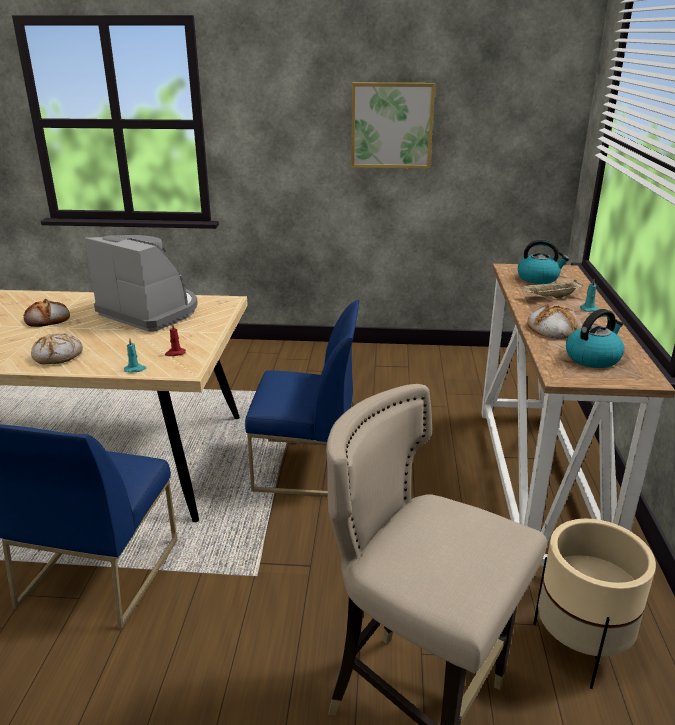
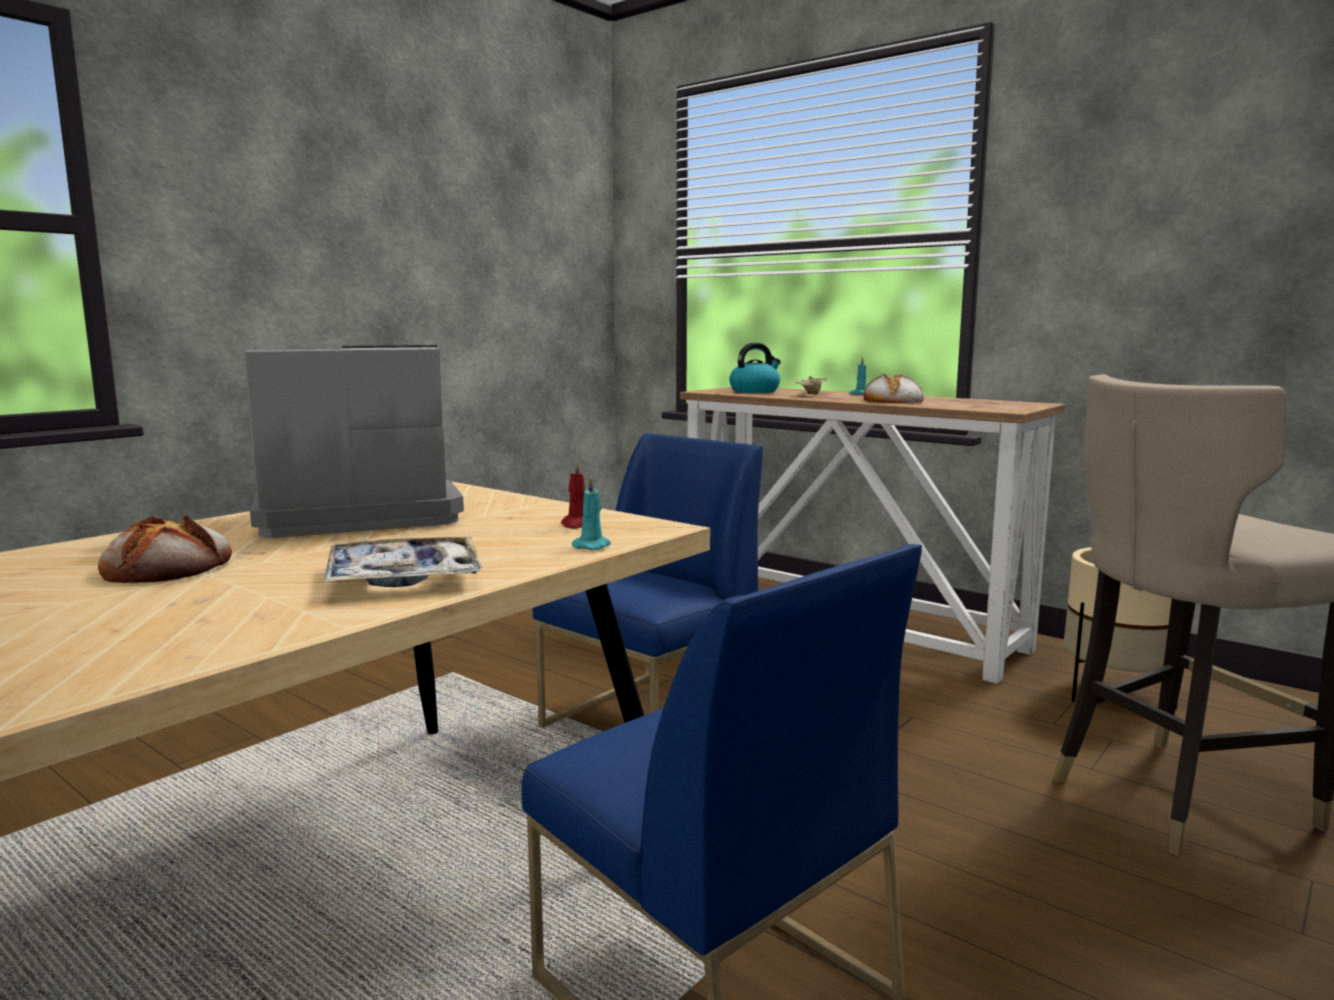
camera: 55 degrees left, 15 degrees down
bread [31,333,83,364] -> tray [323,537,483,587]
picture [351,83,435,169] -> none
kettle [566,309,624,368] -> none

